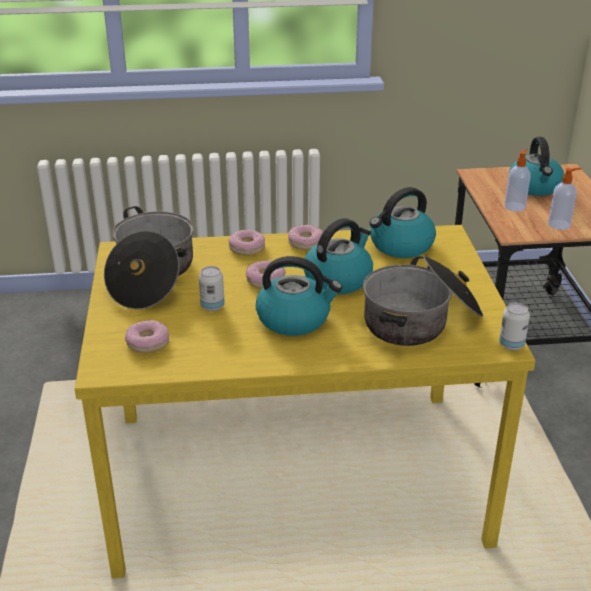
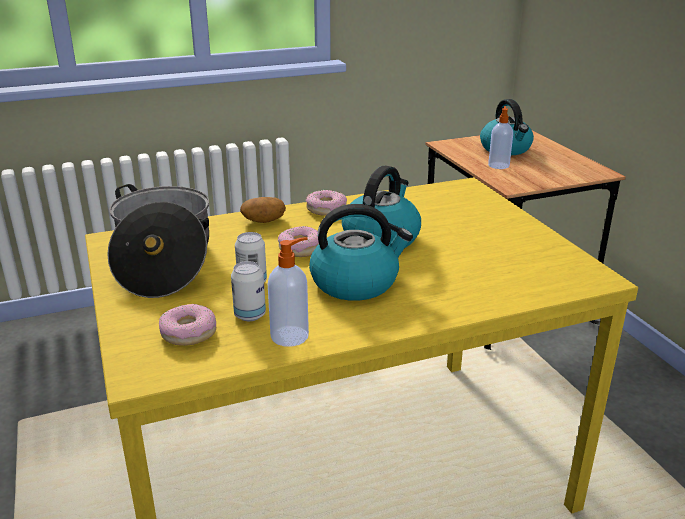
camera: 15 degrees left, 5 degrees down
donut [228,230,265,256] -> potato [240,197,286,223]
cooking pot [363,256,484,346] -> none
kettle [370,187,436,258] -> none
can [499,303,530,350] -> can moved to [231,261,266,321]
soap dispenser [548,168,581,230] -> soap dispenser moved to [268,237,309,347]

